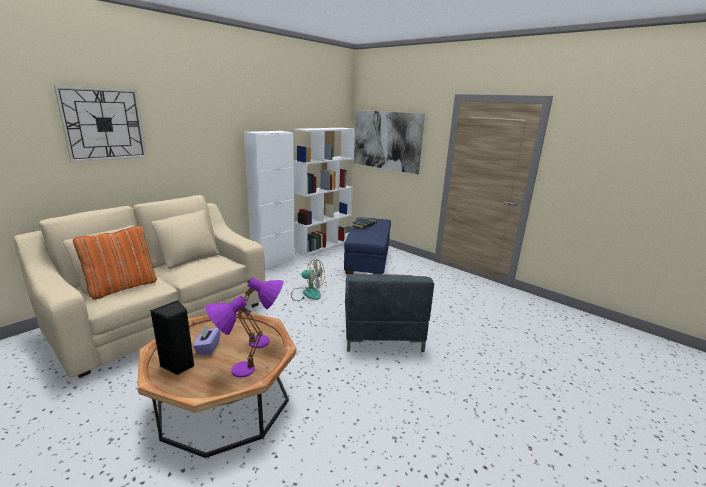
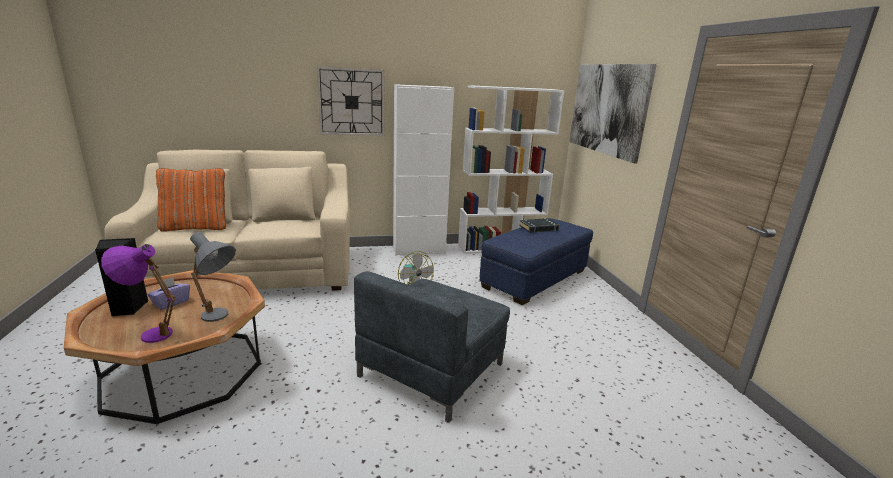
camera: 35 degrees right, 0 degrees up
wall clock [54,85,147,162] -> wall clock moved to [317,66,384,136]
purple table lamp [237,277,284,348] -> grey table lamp [190,232,236,322]

